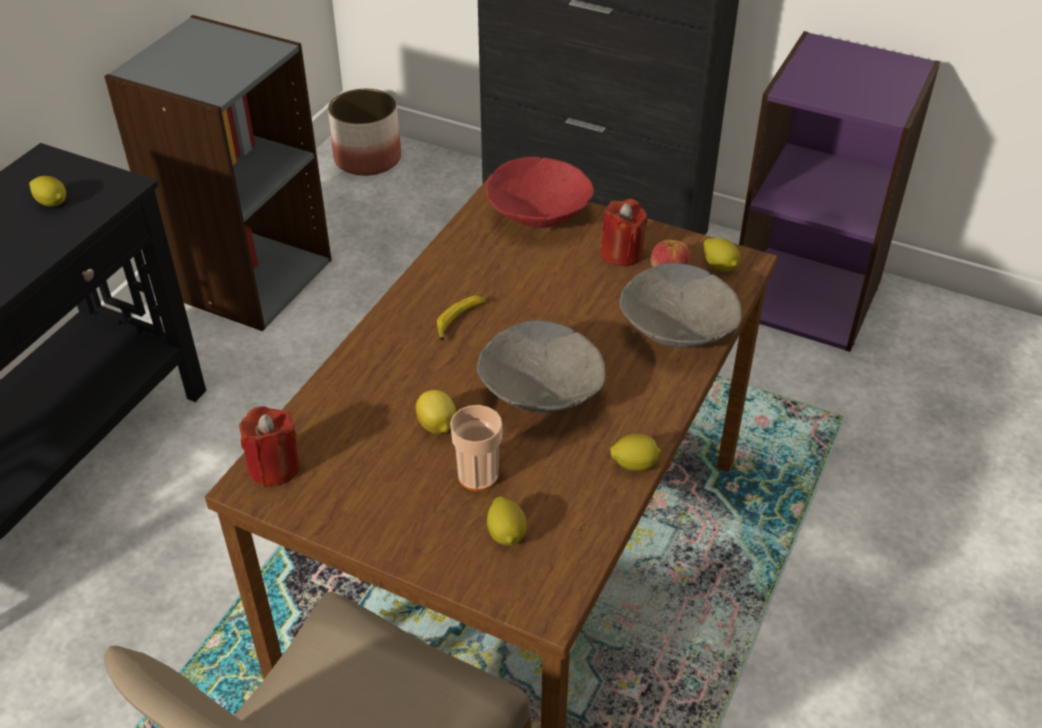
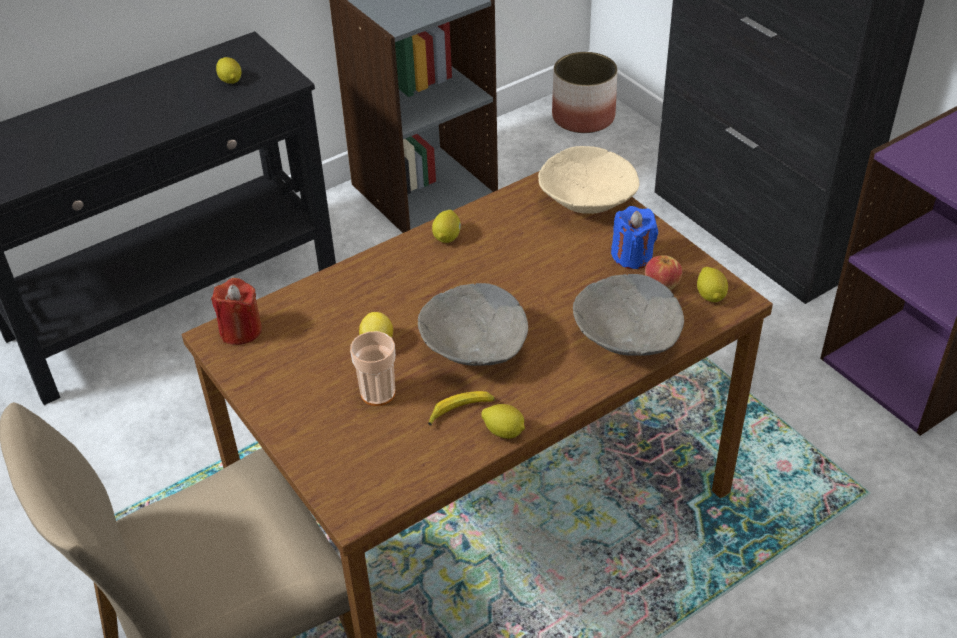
camera: 30 degrees right, 0 degrees up
banana [437,295,486,340] -> banana moved to [428,391,495,426]
red bowl [486,157,594,228] -> beige bowl [538,146,639,214]
lemon [487,496,526,545] -> lemon moved to [432,210,461,243]
red candle [600,199,648,266] -> blue candle [611,206,658,269]

